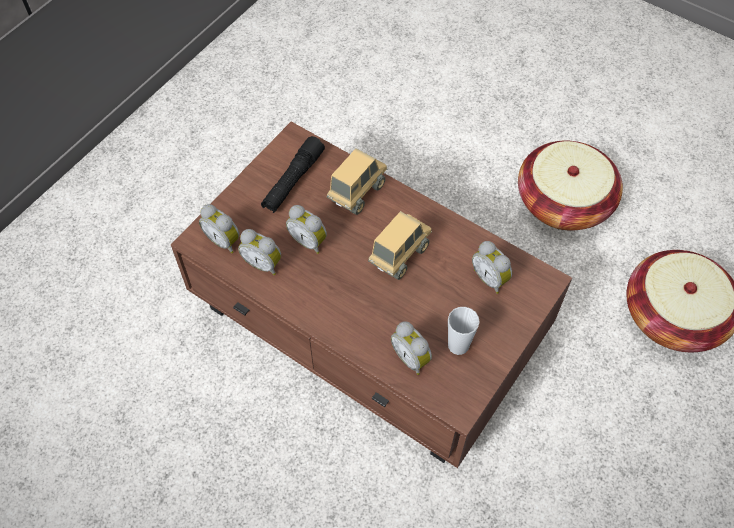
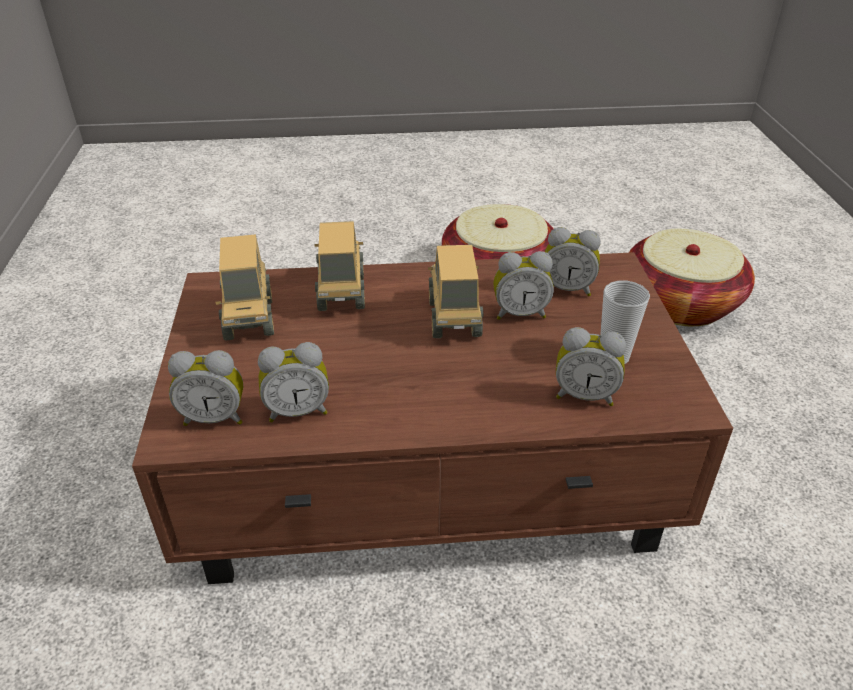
camera: 40 degrees left, 20 degrees down
black flashlight [261,136,325,213] -> toy truck [216,234,274,341]
alarm clock [286,205,327,254] -> alarm clock moved to [493,251,554,320]

